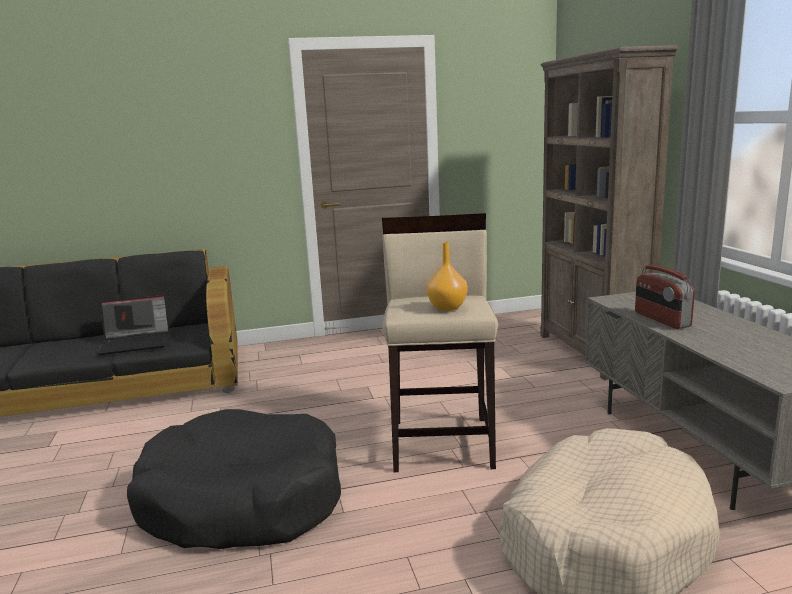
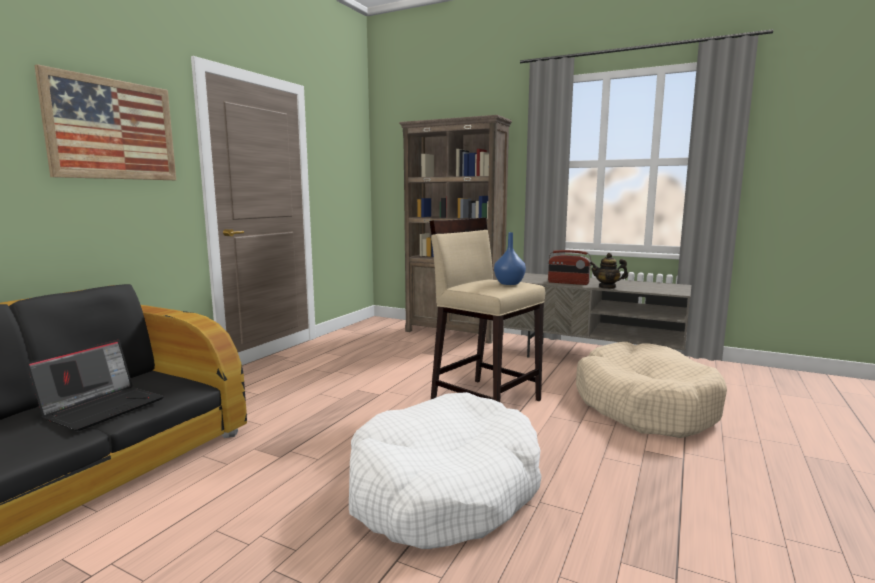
camera: 50 degrees left, 5 degrees down
black dog bed [127,409,341,549] -> white dog bed [349,392,542,549]
orange vase [426,242,468,311] -> blue vase [494,232,526,285]
none -> picture [34,64,176,180]
none -> teapot [590,253,628,289]

